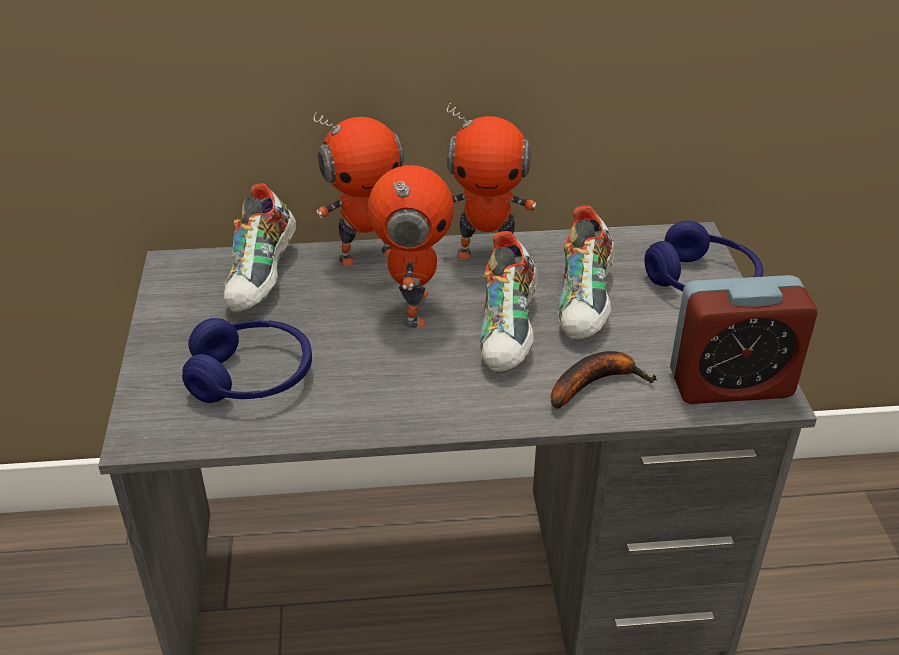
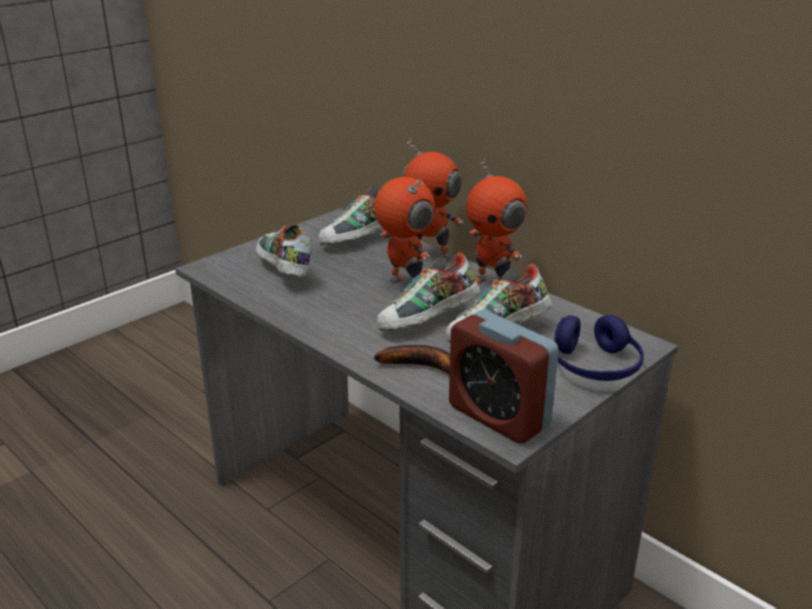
camera: 50 degrees right, 10 degrees down
blue headphones [182,318,312,403] -> shoe [256,225,312,278]
toy robot [368,165,454,328] -> toy robot turned 90 degrees counterclockwise [374,177,435,283]

